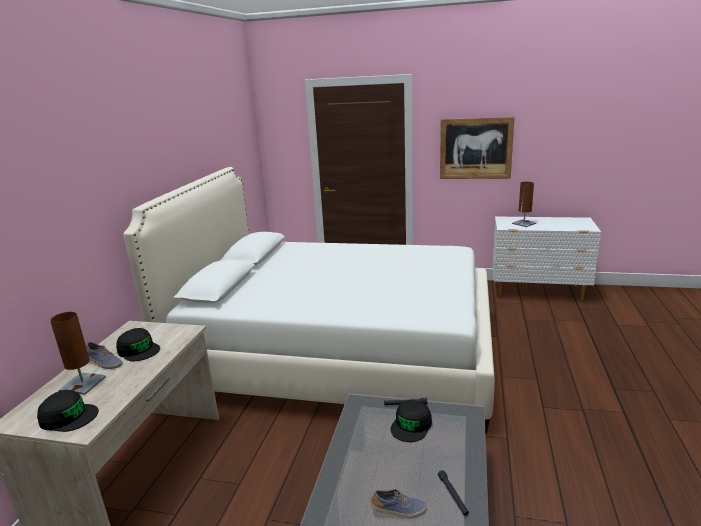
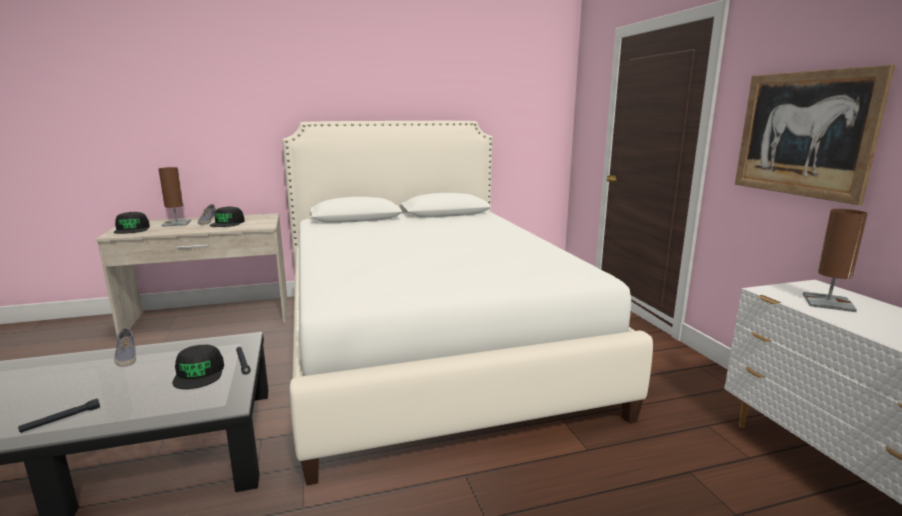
camera: 60 degrees right, 5 degrees down
shoe [371,489,427,518] -> shoe moved to [114,327,136,366]
black cap [391,400,432,442] -> black cap turned 105 degrees counterclockwise [172,345,224,389]

